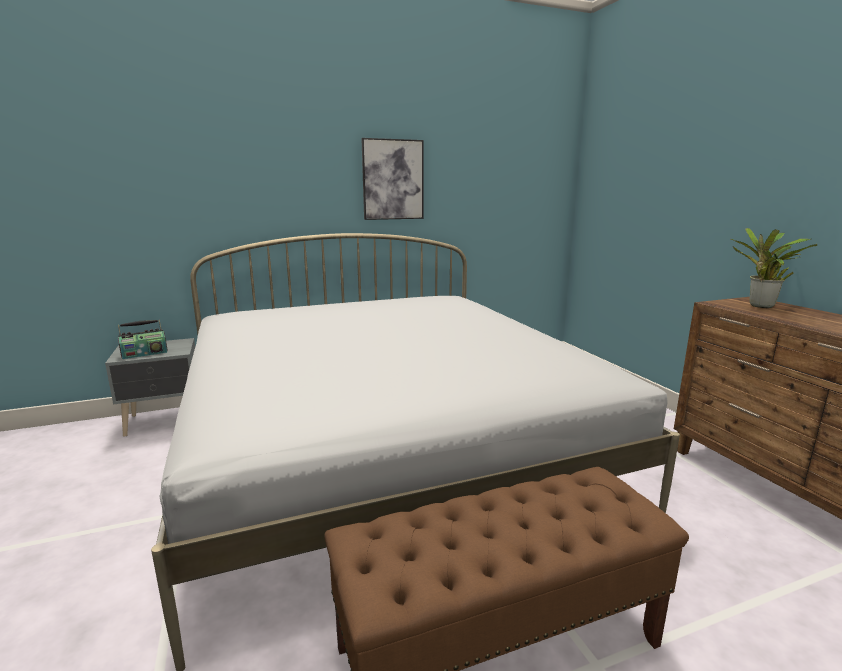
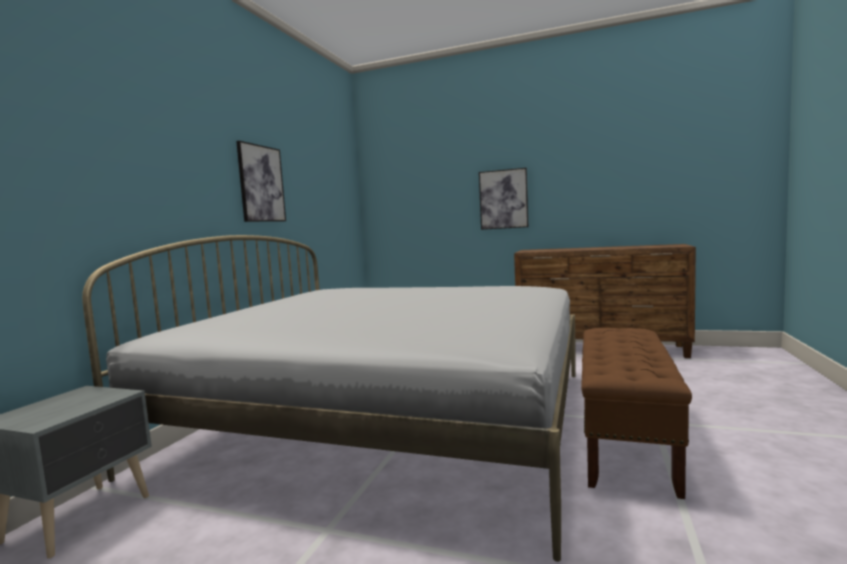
camera: 50 degrees left, 10 degrees down
radio [118,320,167,359] -> none
potted plant [730,228,818,308] -> none
none -> picture [479,168,529,230]

